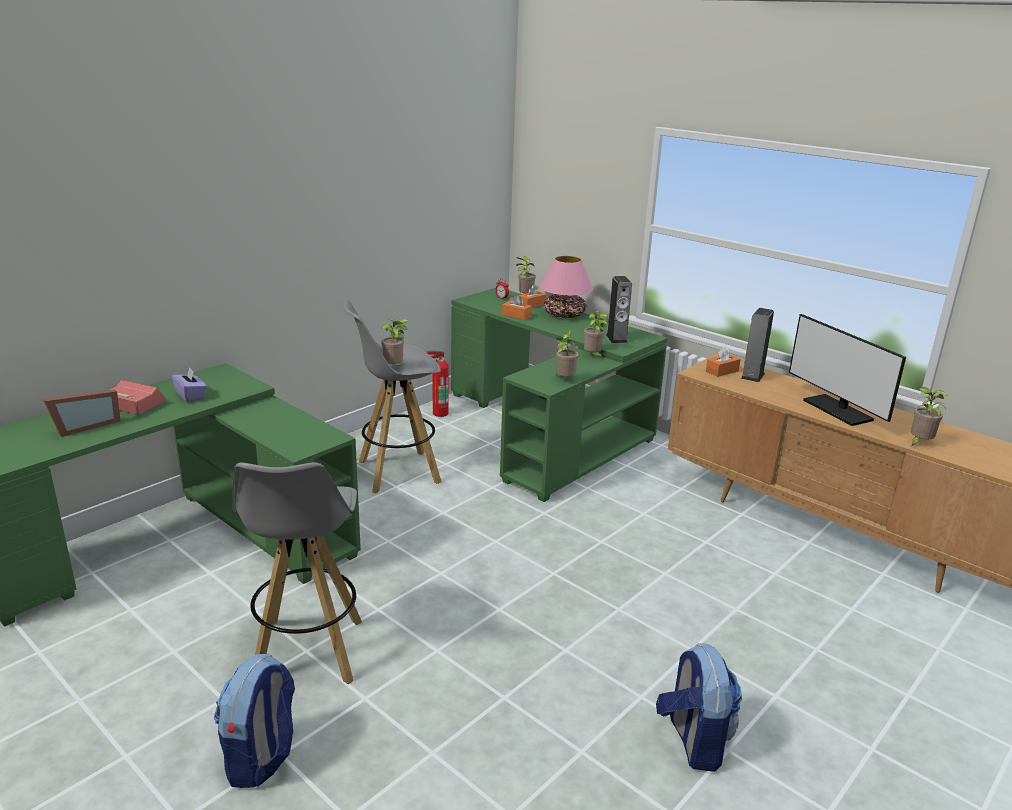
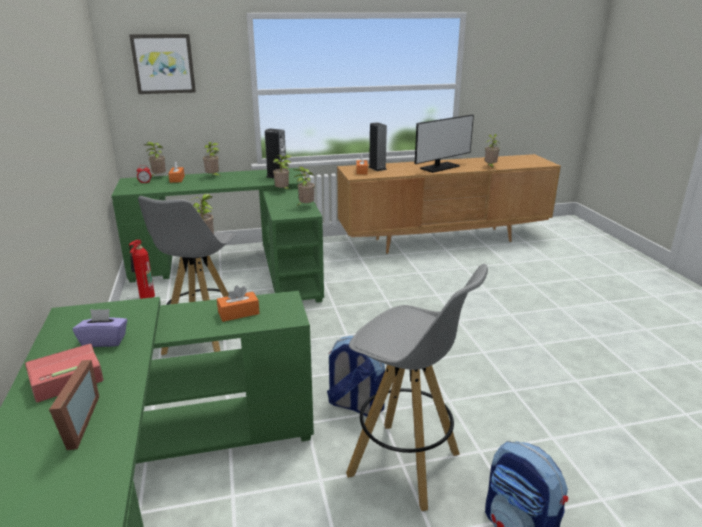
camera: 55 degrees left, 0 degrees up
orange tissue box [502,294,532,320] -> orange tissue box moved to [217,285,260,322]
pink table lamp [540,256,593,318] -> potted plant [203,142,220,176]
backpack [656,643,742,772] -> backpack moved to [327,336,385,416]
monitor [789,314,906,426] -> monitor turned 45 degrees counterclockwise [415,114,474,173]
none -> picture [129,34,196,94]

